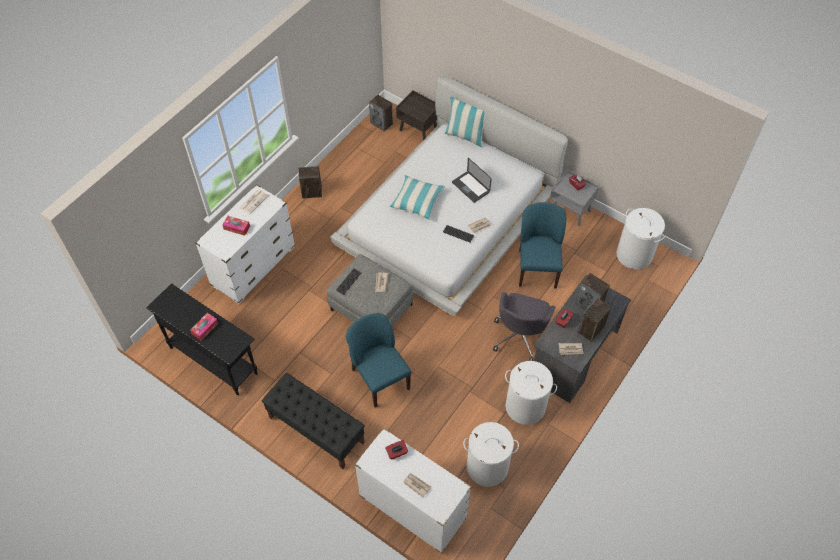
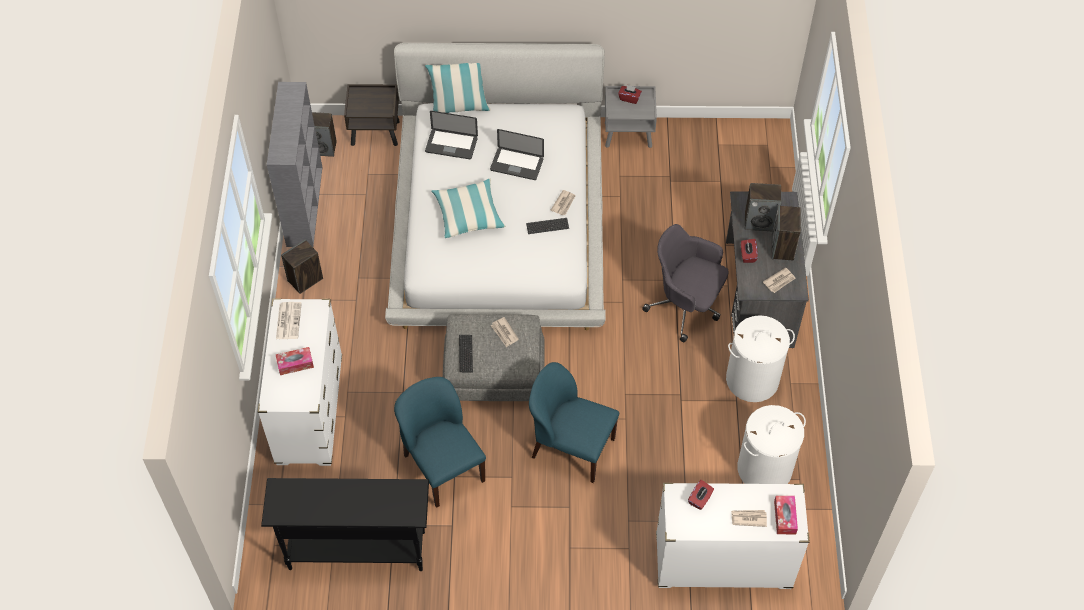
camera: 35 degrees left, 0 degrees up
tissue box [190,313,218,341] -> tissue box moved to [774,496,798,534]
black bench [262,373,365,469] -> none
grey office chair [493,292,555,361] -> grey office chair turned 135 degrees clockwise [642,224,728,342]
blue chair [519,202,566,289] -> blue chair moved to [394,377,486,508]
white laundry basket [616,208,665,269] -> none
none -> grey bookcase [267,82,322,247]
none -> laptop [425,111,478,159]

